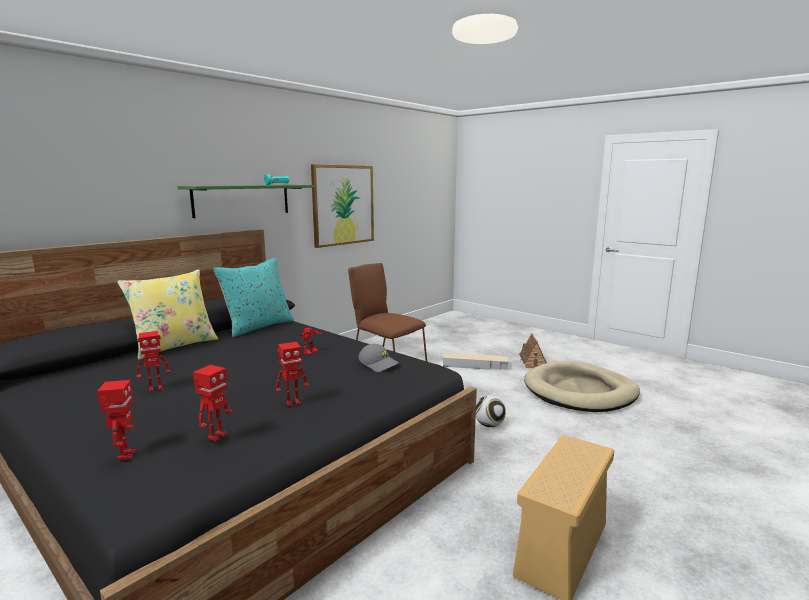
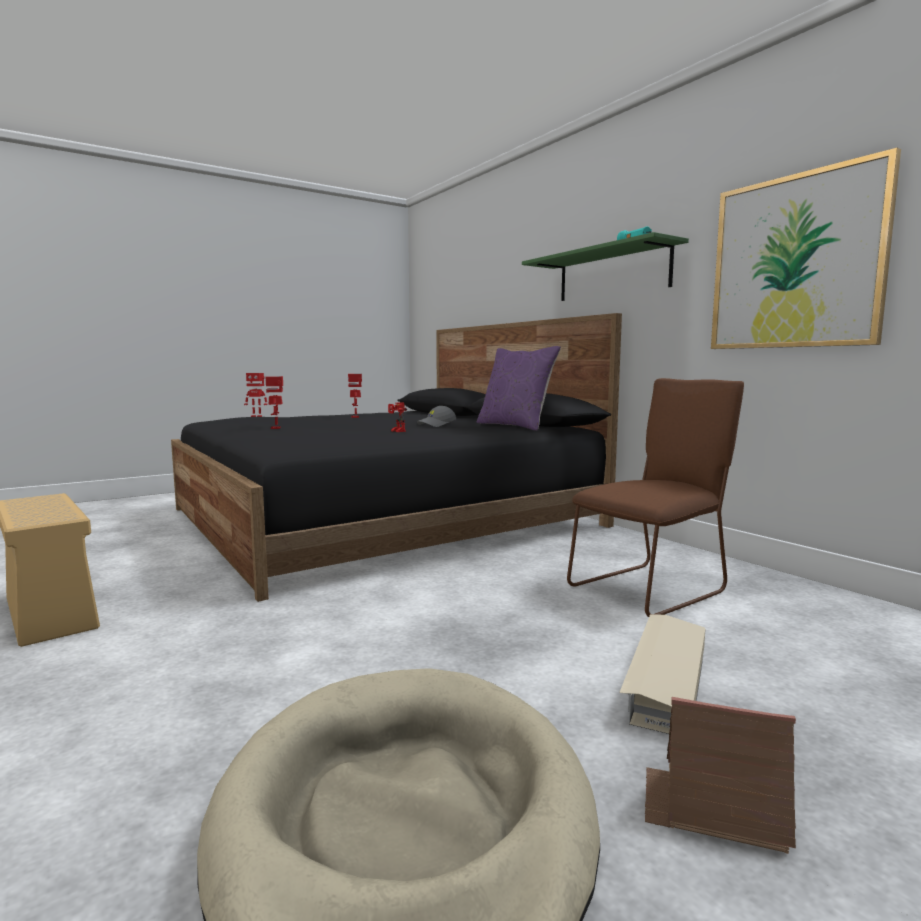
camera: 105 degrees right, 5 degrees down
yellow pillow [117,269,218,360] -> none
toy robot [193,365,232,442] -> none
turquoise pillow [213,259,294,337] -> purple pillow [477,346,561,430]
grey cap [358,344,399,372] -> grey cap moved to [417,406,456,427]
football [476,395,506,427] -> none

